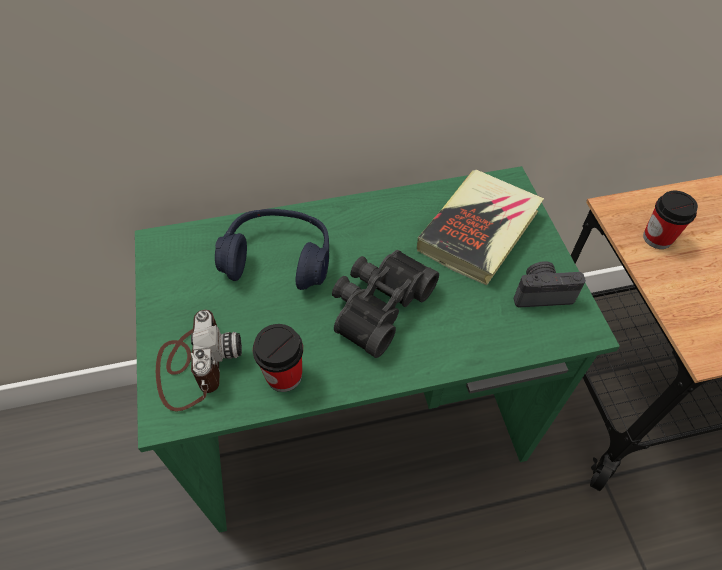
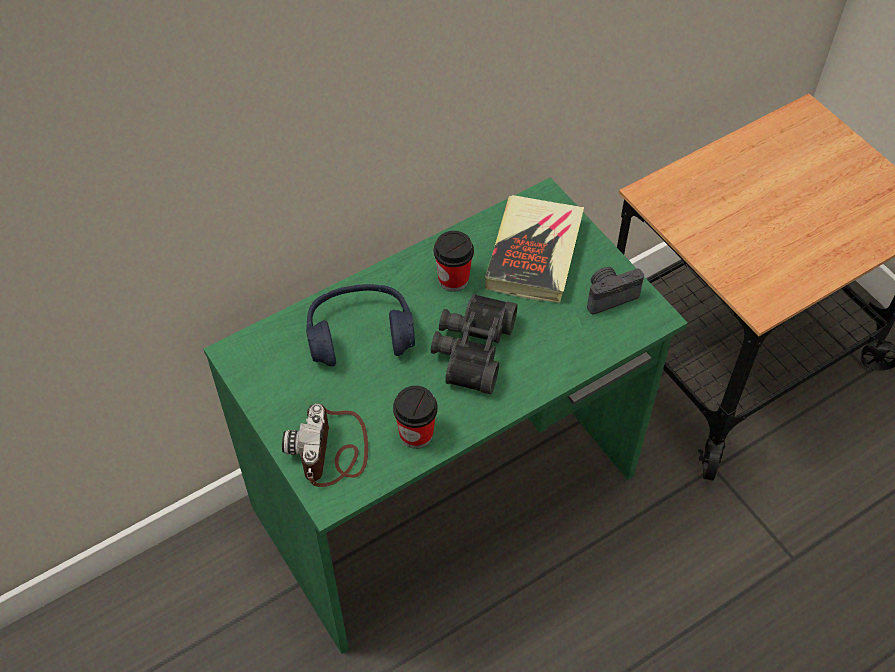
camera: 20 degrees left, 0 degrees up
camera [156,310,242,411] -> camera turned 150 degrees counterclockwise [282,404,368,487]
cup [643,191,698,249] -> cup moved to [434,231,474,292]

